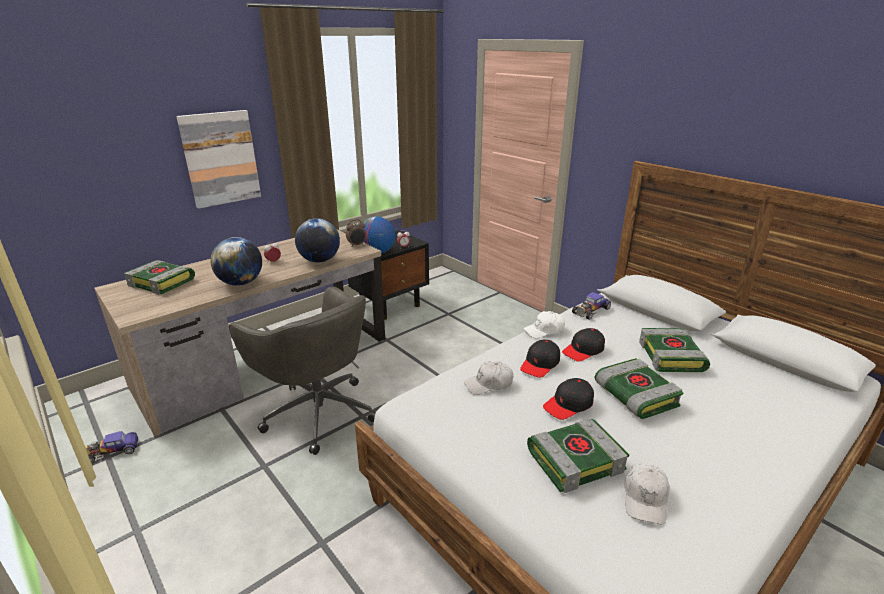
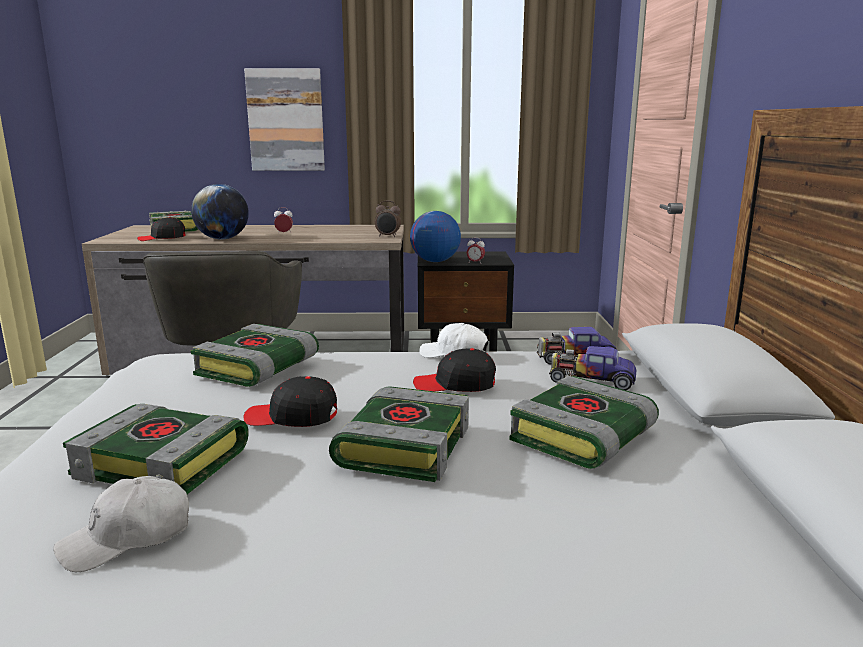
camera: 40 degrees right, 10 degrees down
toy car [85,431,138,463] -> toy car moved to [549,346,636,390]
globe [295,218,340,263] -> none
white cap [464,361,513,395] -> book [191,324,319,387]
black cap [520,340,560,378] -> black cap moved to [137,217,186,241]

